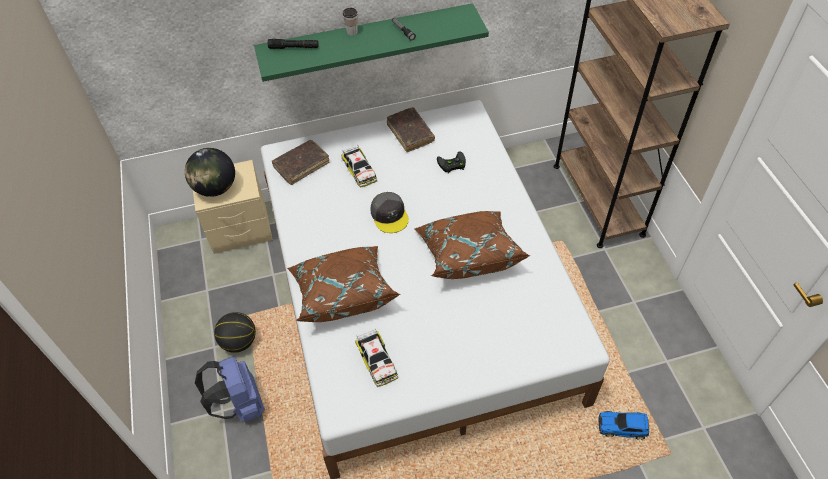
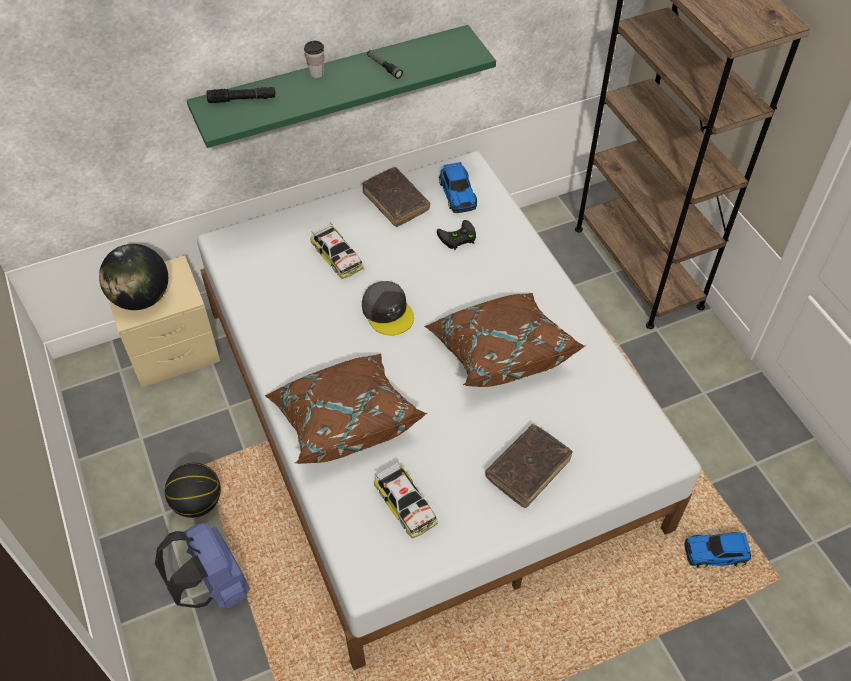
camera: 10 degrees left, 0 degrees up
brown book [272,140,330,185] -> brown book moved to [485,424,573,508]
none -> toy car [439,162,477,213]

